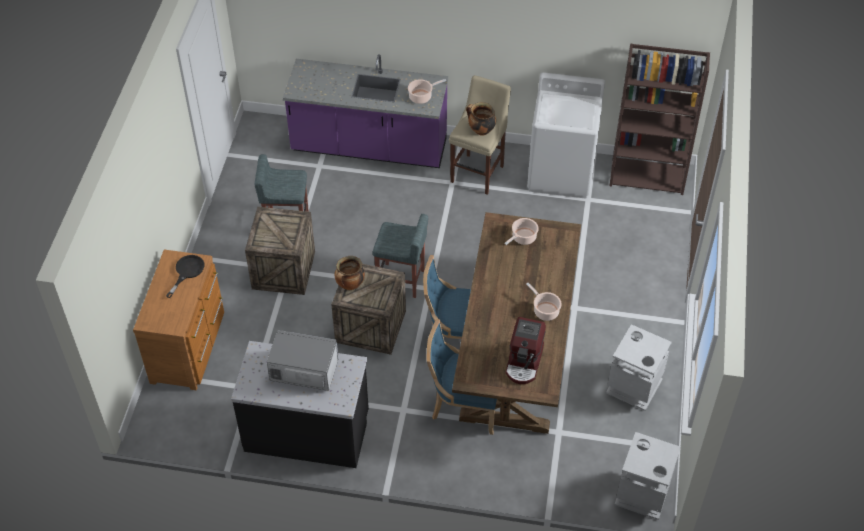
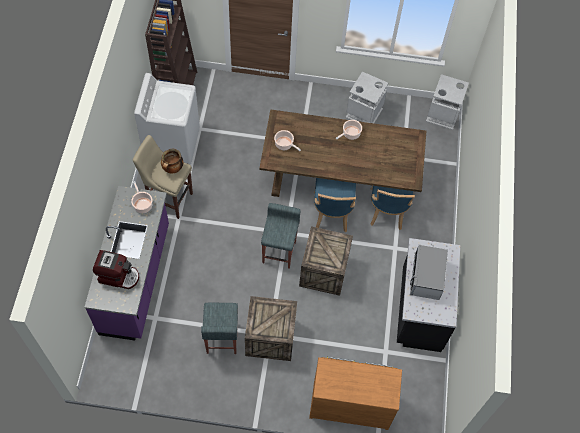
camera: 95 degrees left, 10 degrees up
black frying pan [166,255,205,298] -> none
cooking pot [335,256,365,290] -> none
coffee machine [506,317,546,384] -> coffee machine moved to [93,250,139,289]

